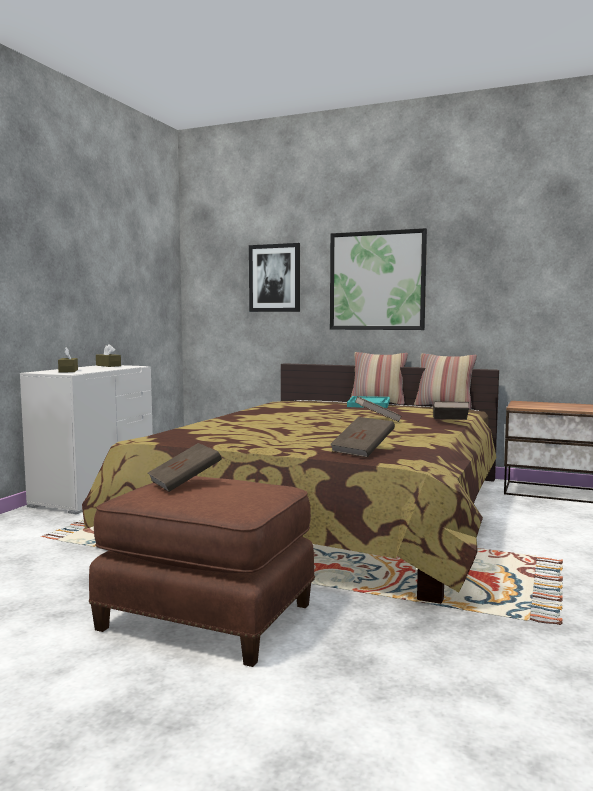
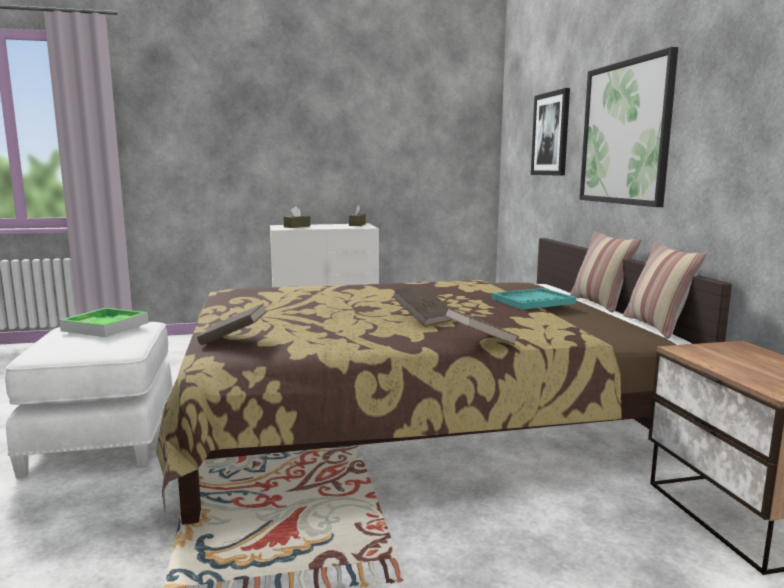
camera: 55 degrees right, 5 degrees up
brown ottoman [89,476,315,667] -> white ottoman [5,322,173,478]
brown book [148,443,222,492] -> tray [59,308,149,337]

